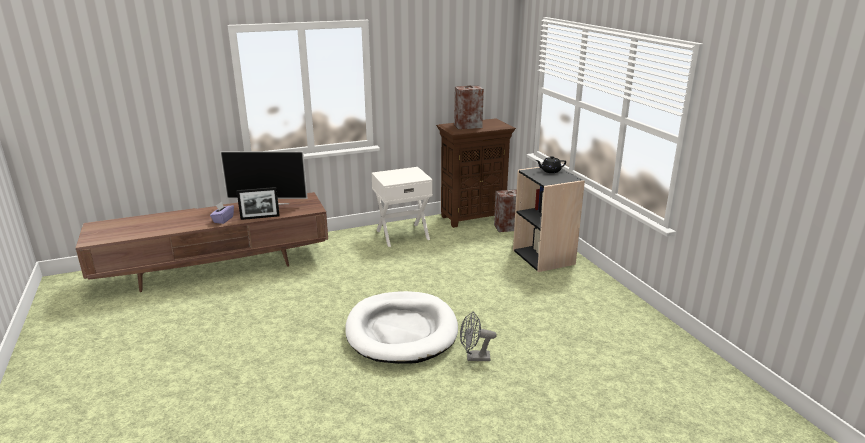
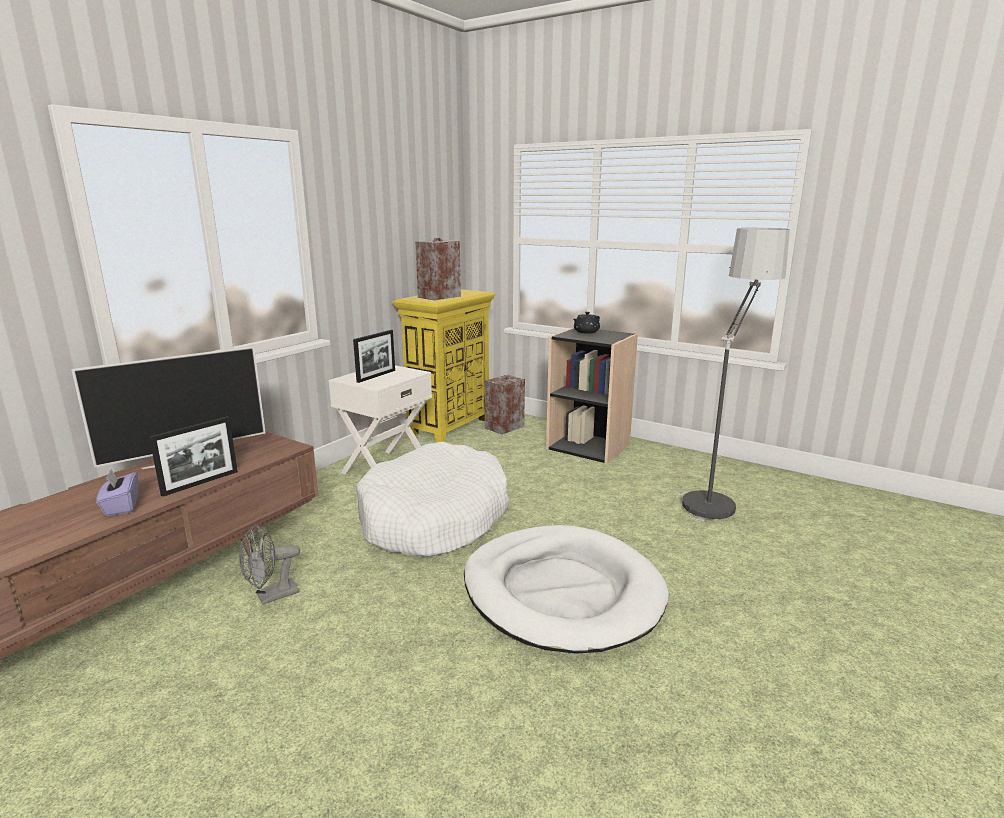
camera: 35 degrees left, 5 degrees down
brown cabinet [436,118,516,228] -> yellow cabinet [392,289,496,442]
grey fan [460,312,497,361] -> grey fan moved to [239,524,300,605]
none -> picture frame [353,330,395,383]
none -> white dog bed [356,442,509,556]
none -> floor lamp [676,228,790,522]

